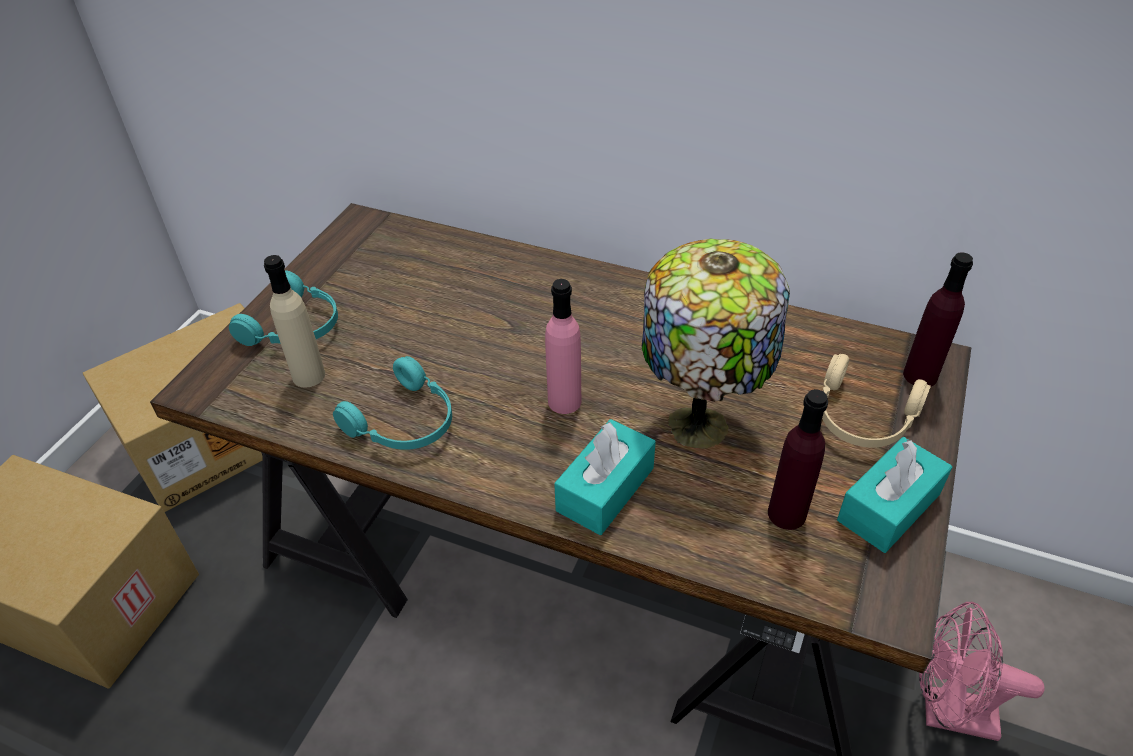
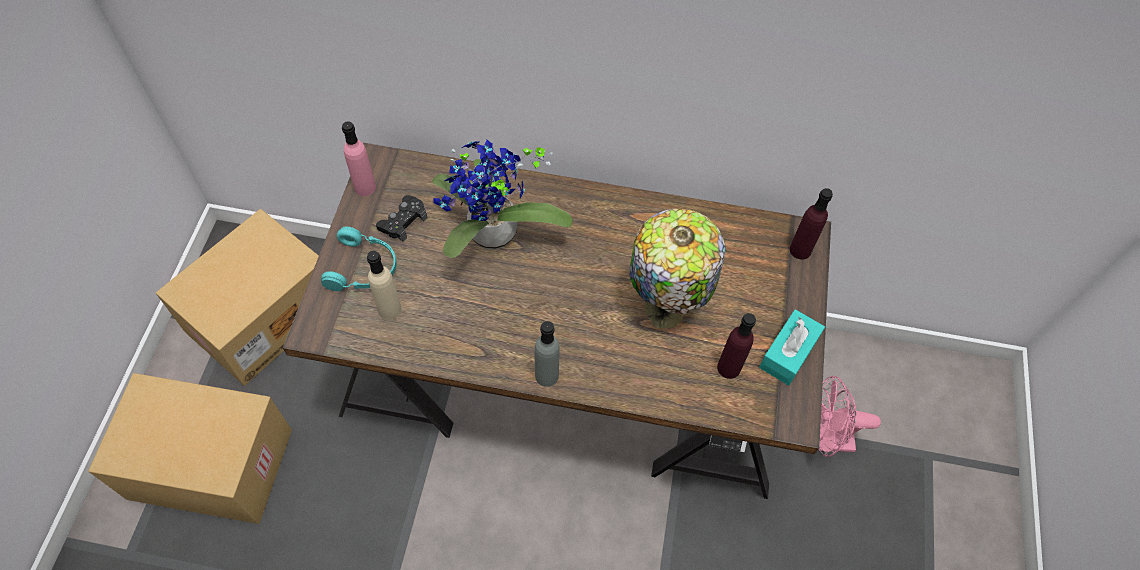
camera: 15 degrees left, 15 degrees up
turquoise headphones [333,356,452,450] -> none
pink bottle [545,279,581,414] -> pink bottle moved to [342,121,376,196]
turquoise tissue box [554,419,656,535] -> none
beige headphones [822,354,931,448] -> none
none -> black game controller [376,195,427,242]
none -> potted plant [432,140,573,258]
none -> grey bottle [535,321,560,387]

